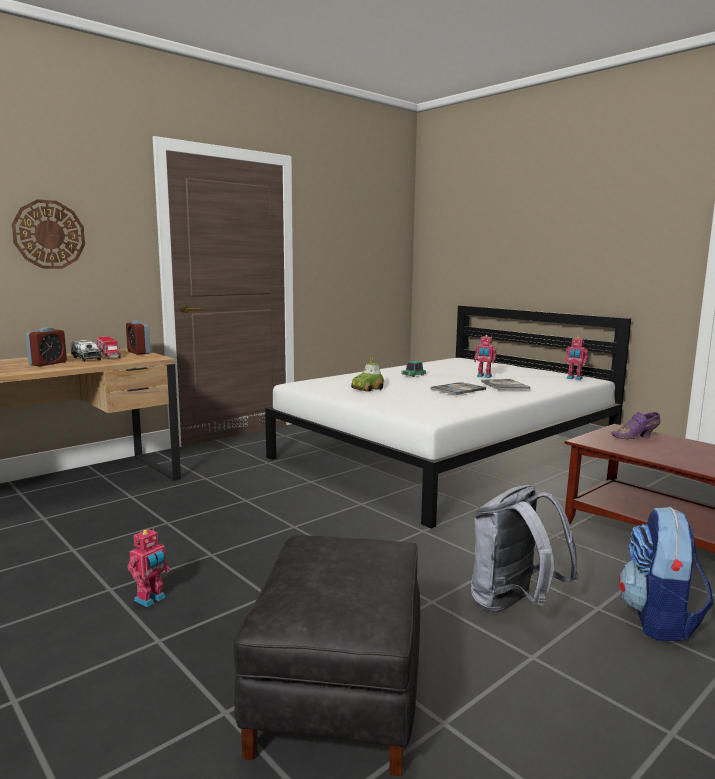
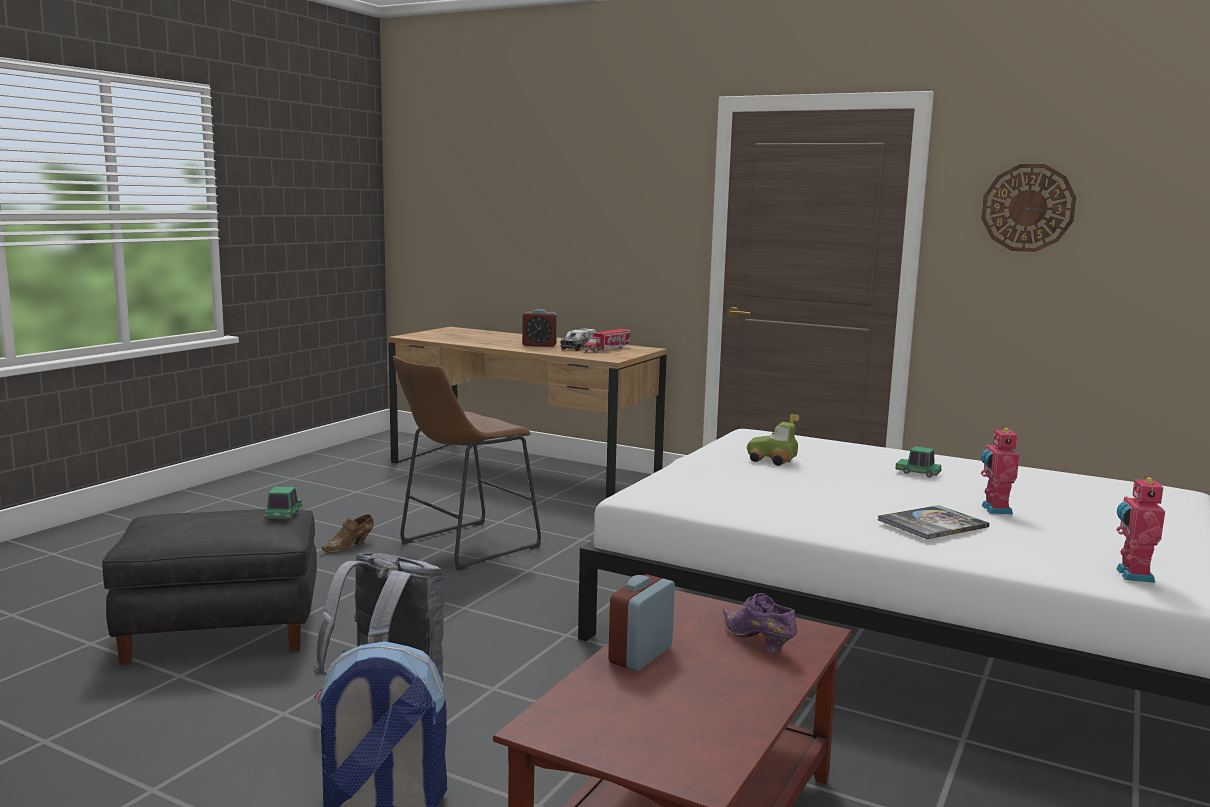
camera: 70 degrees right, 0 degrees up
wall clock [12,199,85,269] -> wall clock moved to [981,164,1076,252]
alarm clock [126,320,150,355] -> alarm clock moved to [608,574,675,671]
toy robot [127,528,170,607] -> brown shoe [321,514,374,553]
book [431,382,486,395] -> none
none -> toy car [264,487,302,520]
none -> brown stool [393,356,541,571]

